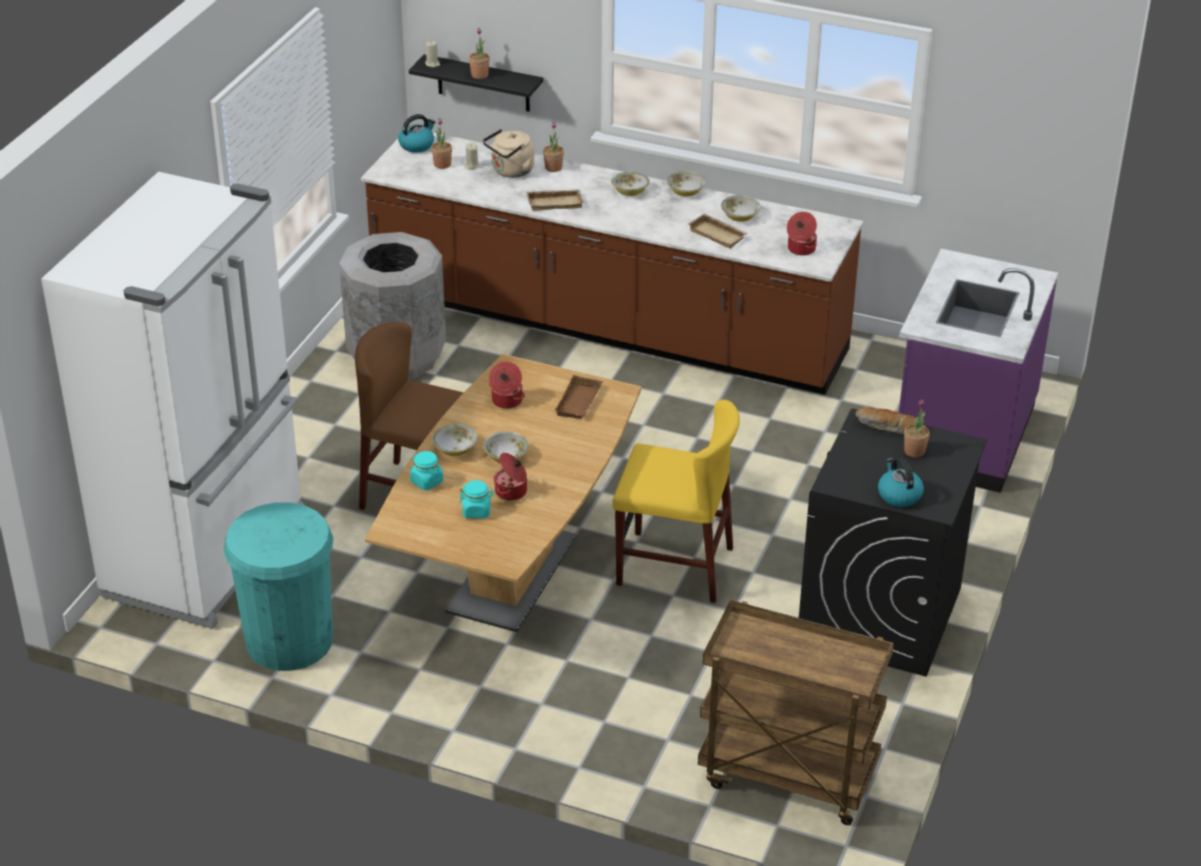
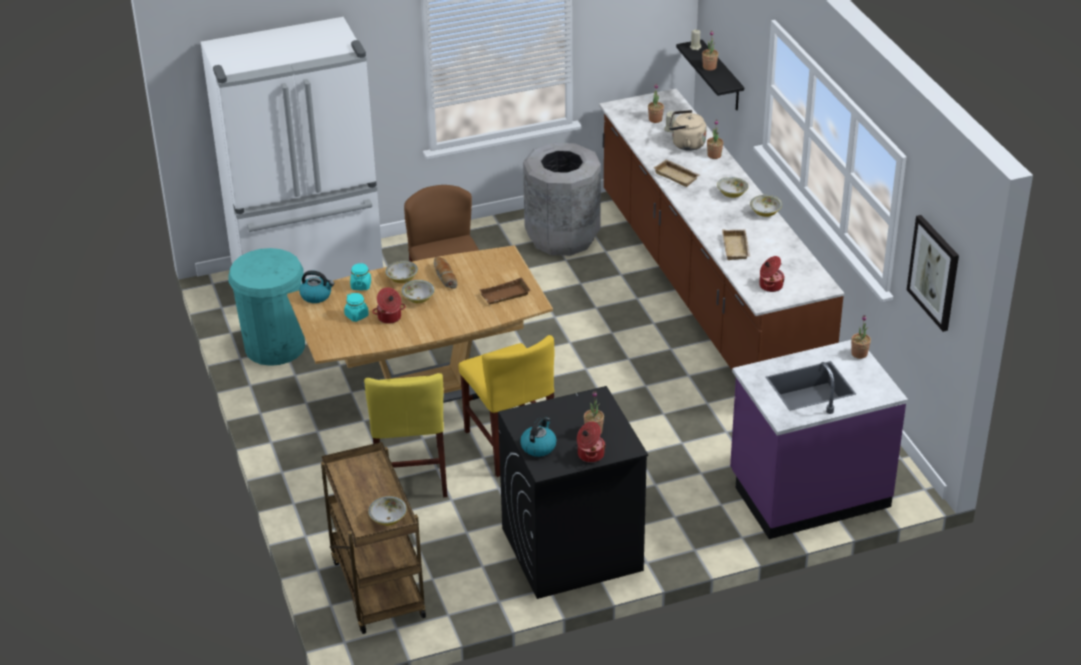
camera: 50 degrees right, 0 degrees up
kettle [398,114,436,153] -> kettle moved to [299,270,334,303]
cooking pot [489,362,525,409] -> cooking pot moved to [577,421,606,463]
bowl [721,195,760,222] -> bowl moved to [368,496,407,526]
bread [856,407,916,434] -> bread moved to [434,257,457,288]
none -> yellow chair [364,373,447,497]
none -> potted plant [851,315,871,359]
none -> picture [907,215,959,332]

